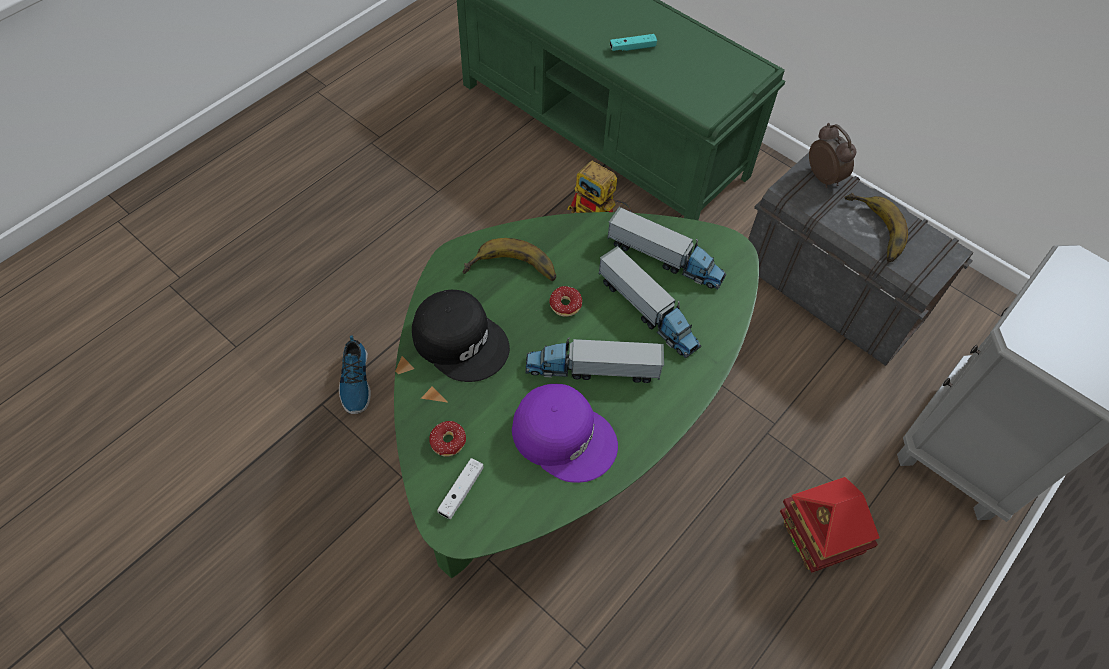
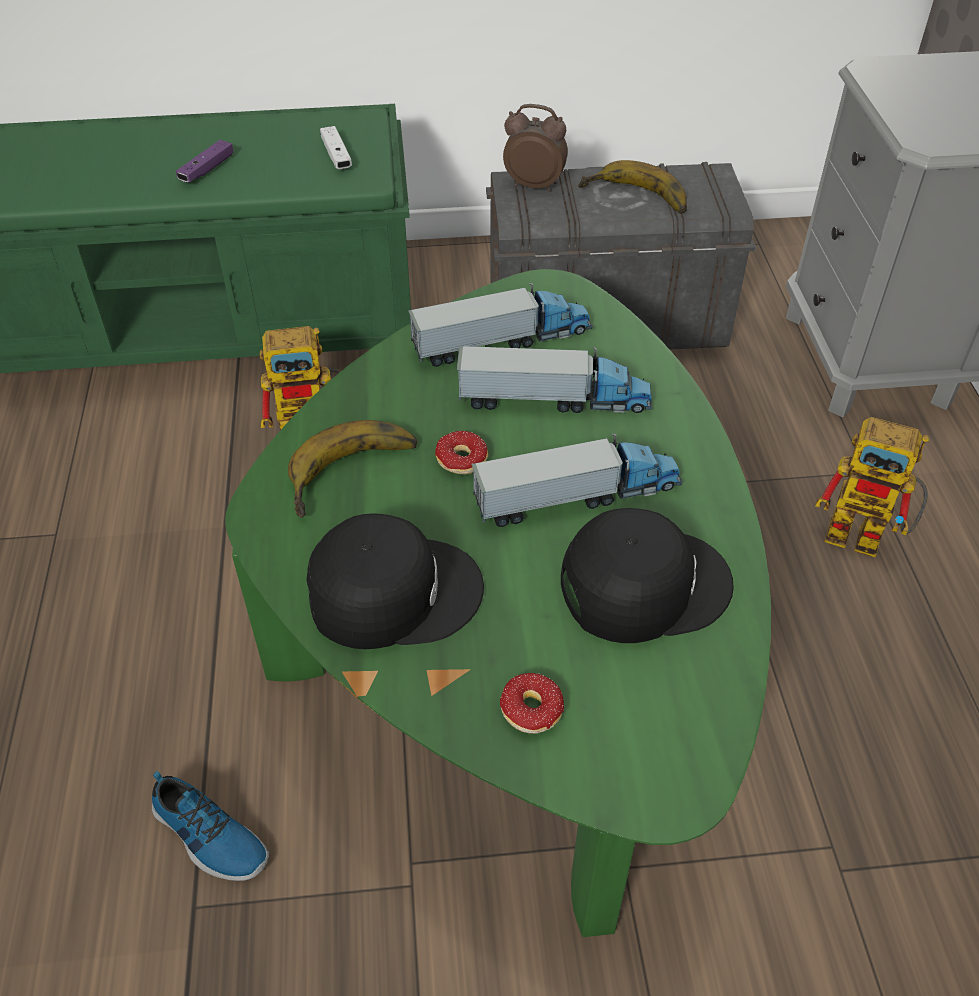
camera: 45 degrees left, 10 degrees down
white game controller [437,458,484,519] -> white game controller moved to [320,126,352,169]
purple cap [512,384,618,483] -> black cap [561,508,734,643]
toy truck [525,337,664,383] -> toy truck turned 150 degrees counterclockwise [471,433,682,527]
turquoise game controller [610,34,657,51] -> purple game controller [176,140,233,183]
toy house [780,477,880,573] -> toy robot [815,417,930,557]

